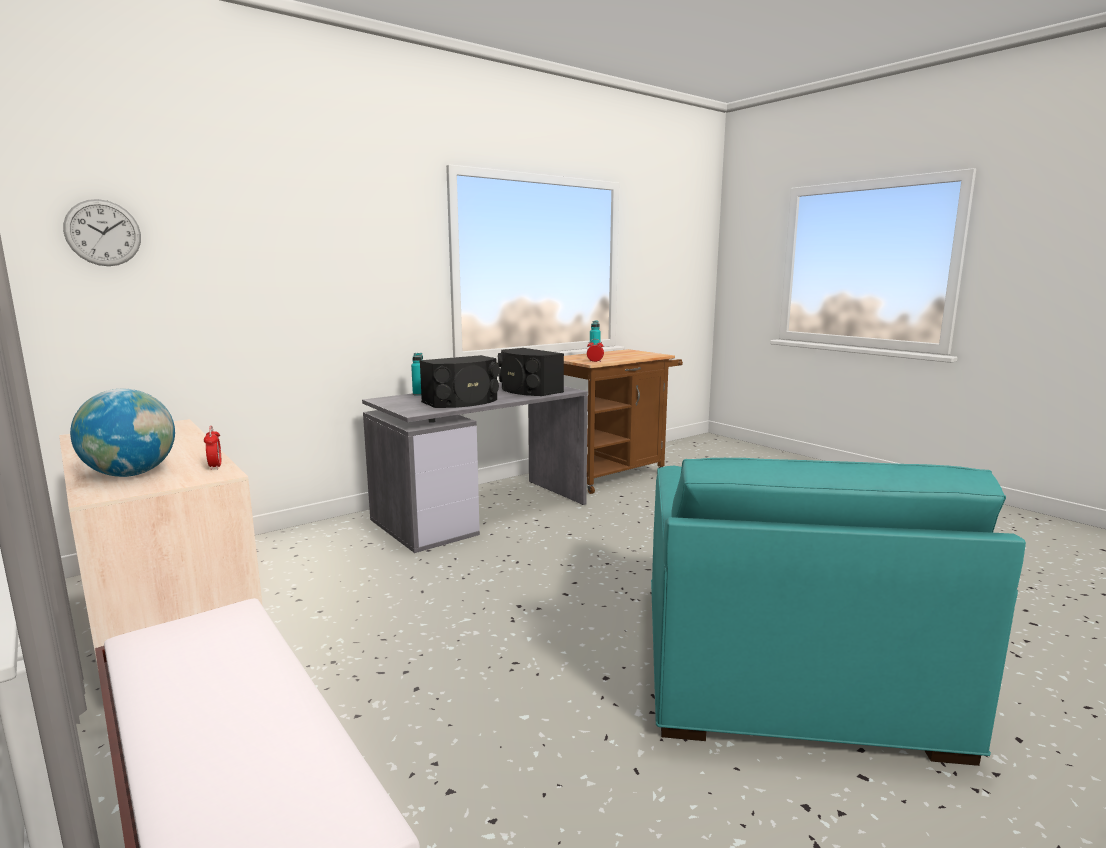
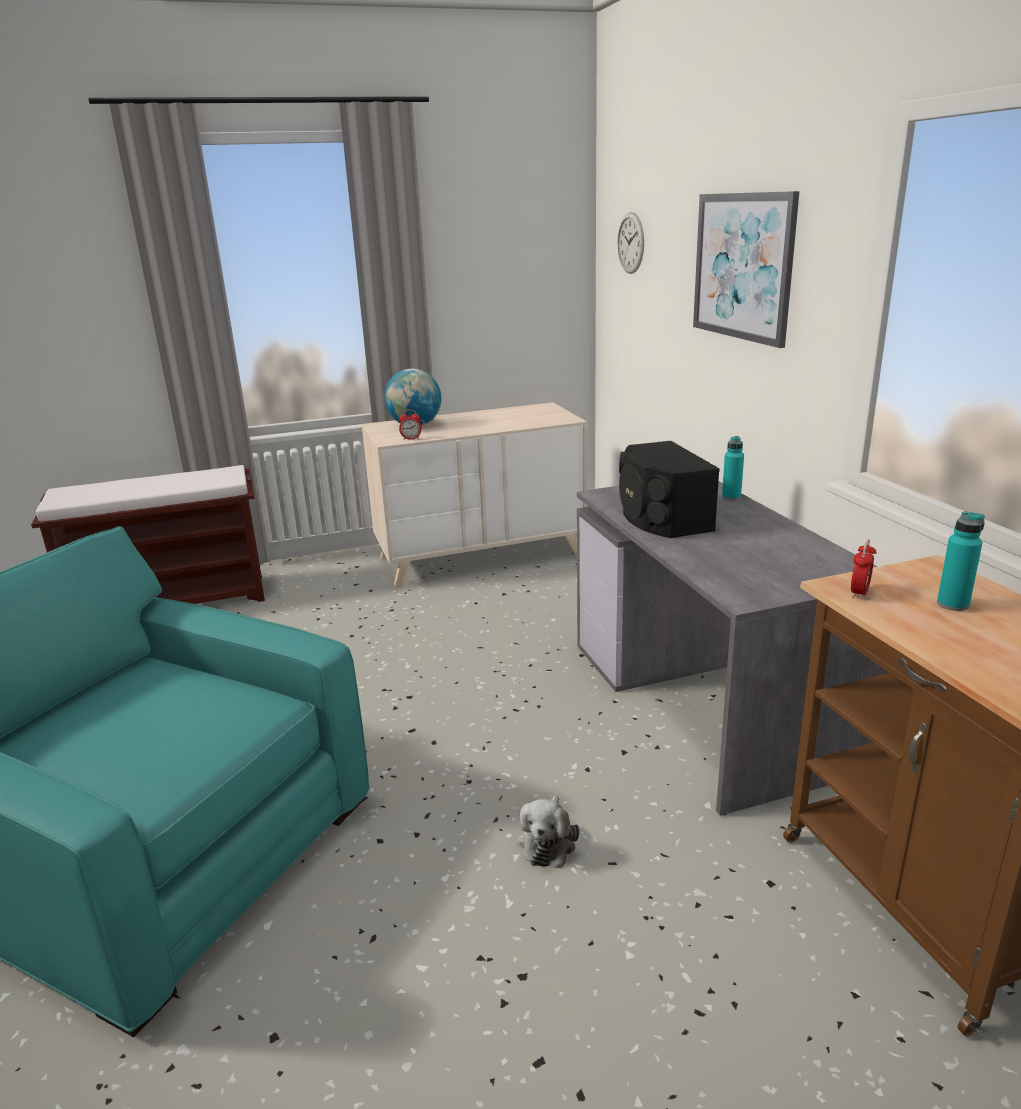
camera: 110 degrees right, 10 degrees up
black speaker [498,348,564,396] -> none
none -> plush toy [517,795,579,868]
none -> picture [693,191,799,348]

